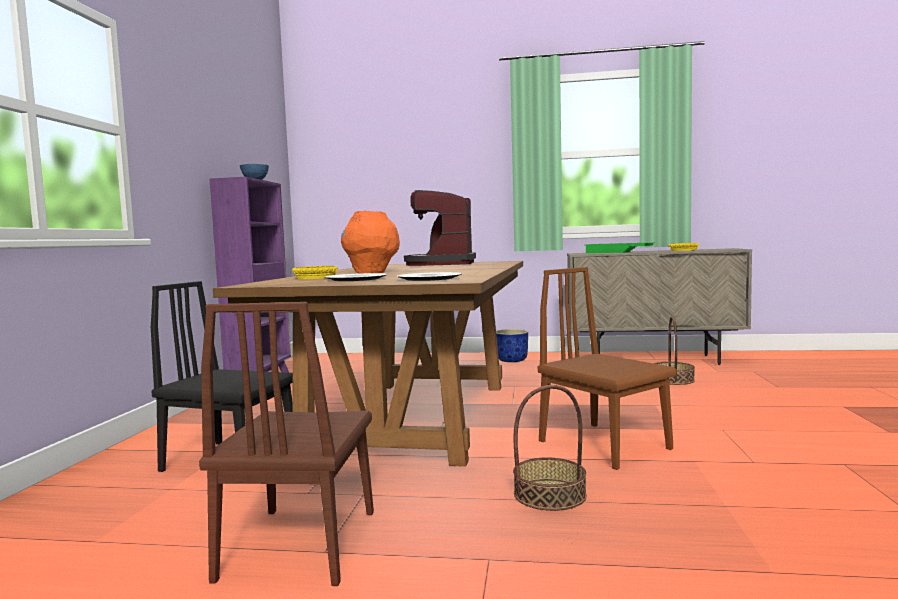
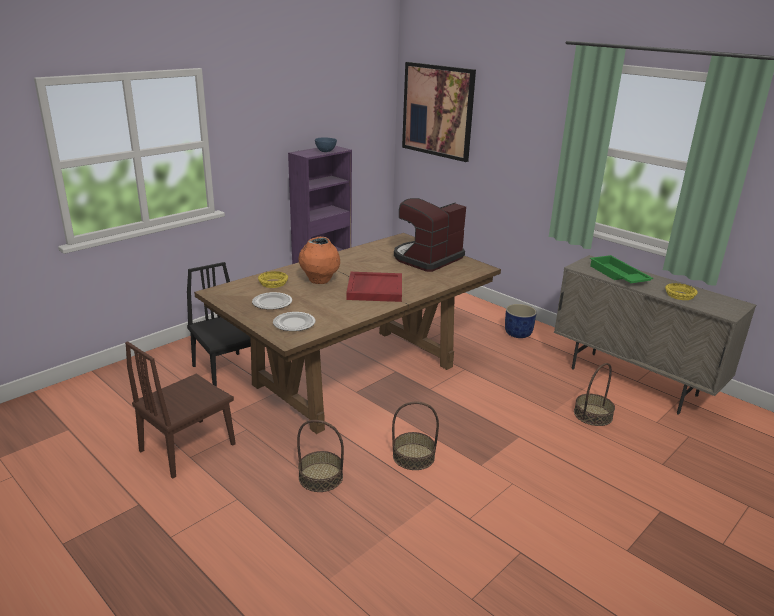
camera: 35 degrees right, 20 degrees up
brown chair [538,267,677,470] -> basket [392,402,439,470]
none -> red tray [346,272,402,302]
none -> picture [402,62,476,162]

